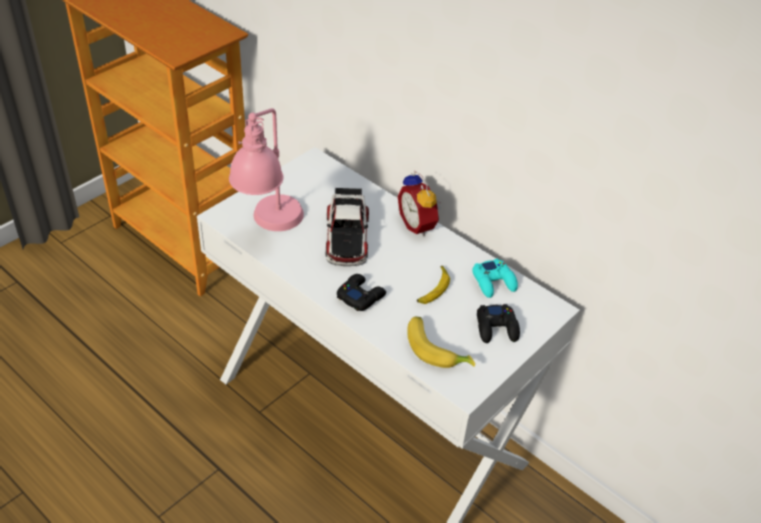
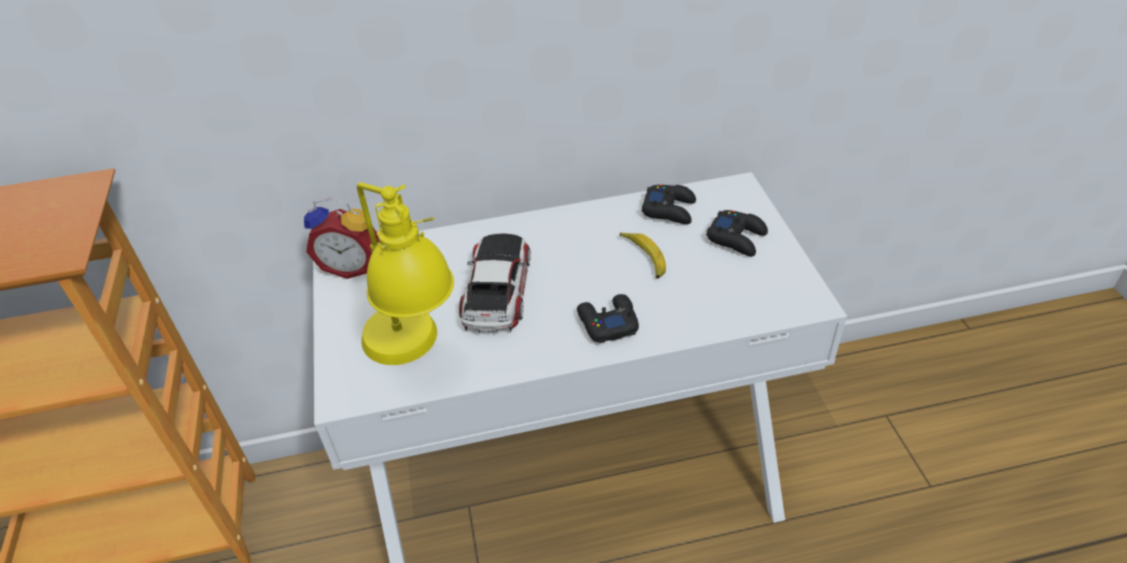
camera: 50 degrees left, 0 degrees up
pink table lamp [229,108,304,231] -> yellow table lamp [357,182,454,365]
toy car [326,188,369,266] -> toy car turned 120 degrees counterclockwise [459,233,531,333]
alarm clock [398,171,441,236] -> alarm clock moved to [304,198,379,279]
banana [407,317,475,368] -> none
turquoise game controller [472,259,518,298] -> black game controller [642,185,696,224]

